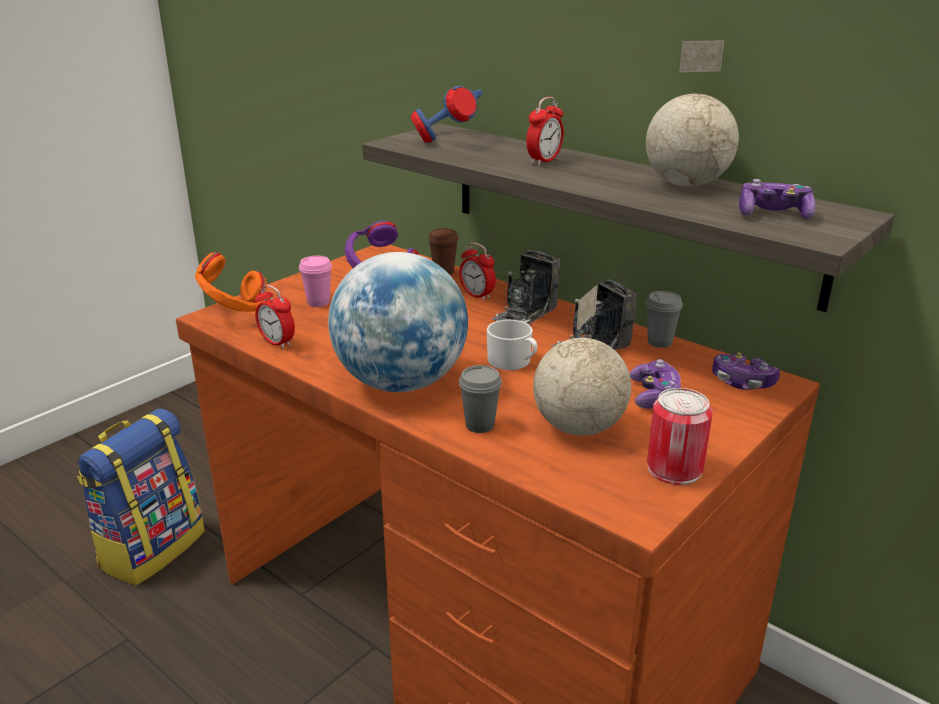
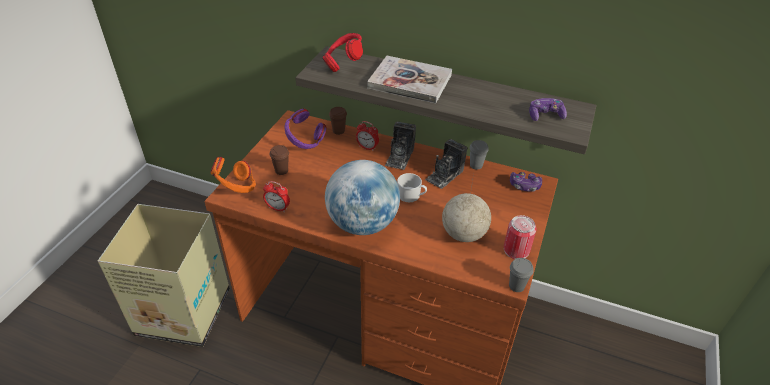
camera: 20 degrees left, 15 degrees up
backpack [77,409,205,585] -> cardboard box [98,204,230,347]
pink cup [299,256,332,307] -> brown cup [270,145,289,175]
blue headphones [410,86,482,143] -> red headphones [323,33,363,72]
grey cup [459,365,502,433] -> grey cup moved to [509,258,534,292]
alarm clock [526,97,564,165] -> book [367,56,452,103]
game controller [630,359,681,409] -> none
globe [646,40,739,187] -> none

